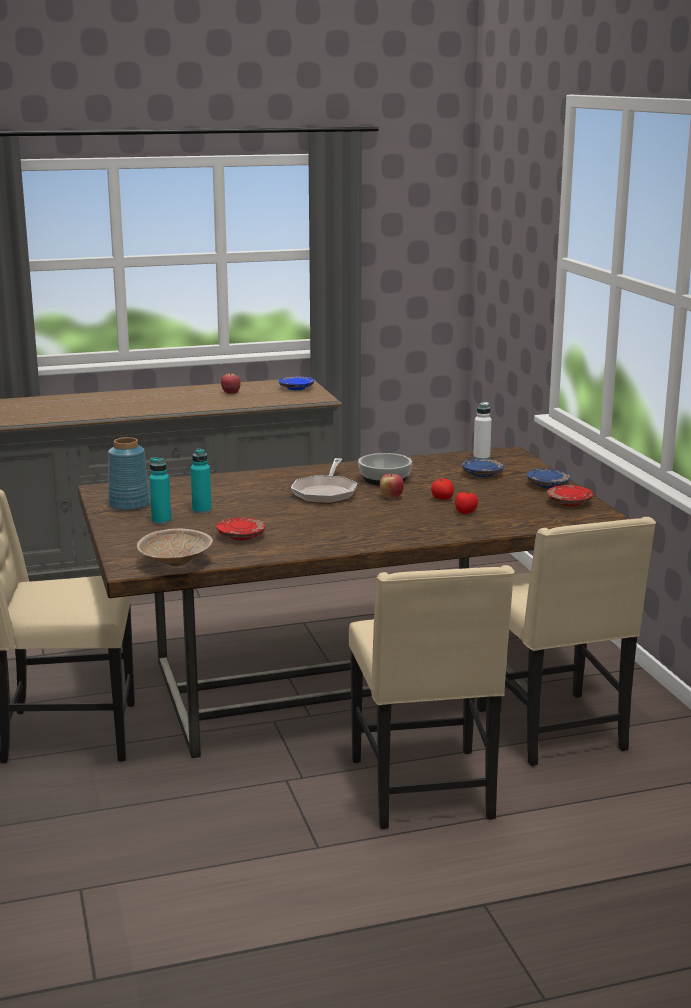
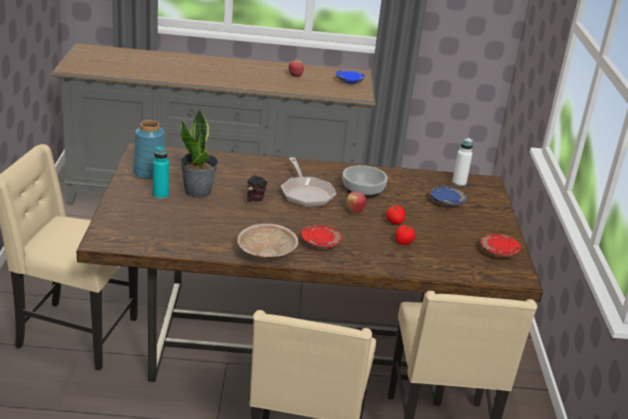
camera: 15 degrees right, 10 degrees up
beige bowl [137,528,213,566] -> beige bowl moved to [237,224,298,259]
turquoise bottle [191,448,212,514] -> potted plant [180,108,218,198]
red plate [216,517,266,540] -> red plate moved to [301,225,342,249]
frying pan [291,458,357,504] -> frying pan turned 45 degrees counterclockwise [281,157,337,207]
blue plate [527,469,571,488] -> none
none -> mug [247,175,268,202]

